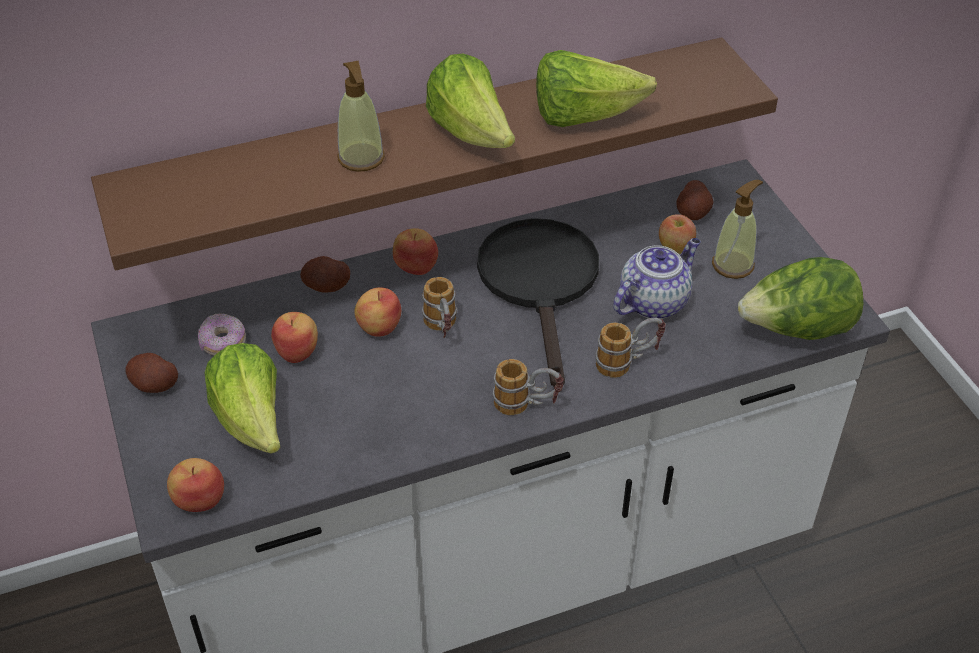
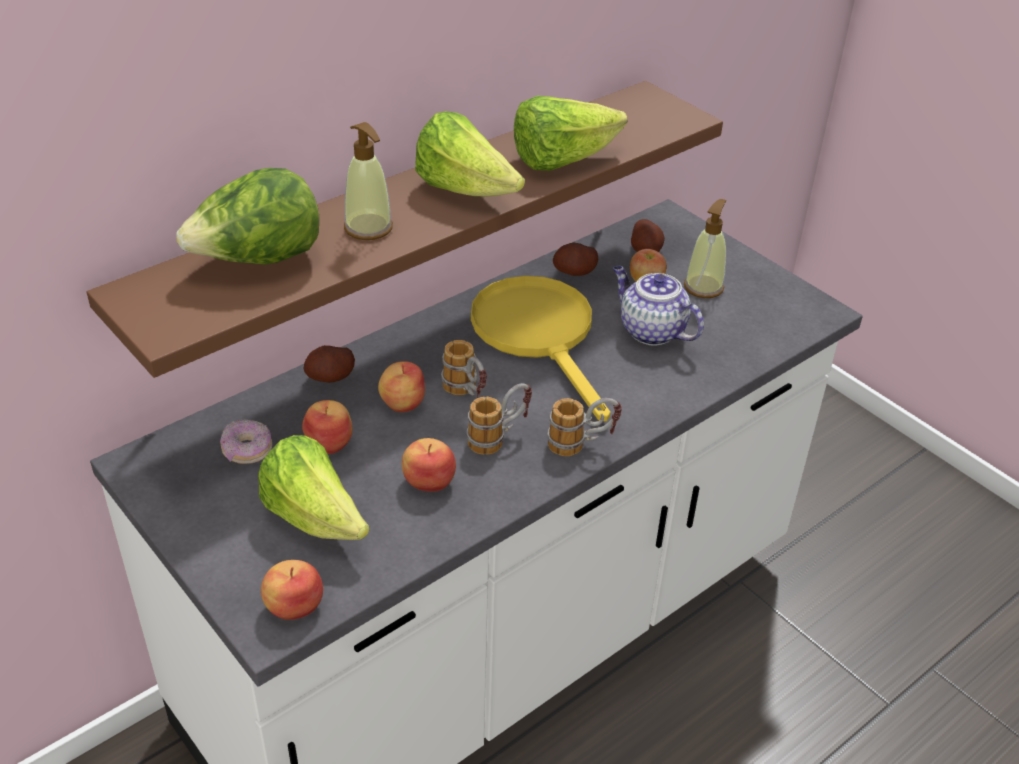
camera: 20 degrees left, 5 degrees down
potato [125,353,178,393] -> potato moved to [553,243,598,276]
apple [393,228,438,275] -> apple moved to [402,438,456,492]
black frying pan [477,218,599,386] -> yellow frying pan [471,276,610,422]
mug [595,318,666,378] -> mug moved to [467,383,532,455]
teapot [613,238,701,319] -> teapot turned 75 degrees counterclockwise [613,266,704,346]
lettuce [738,257,863,340] -> lettuce moved to [176,168,319,265]

